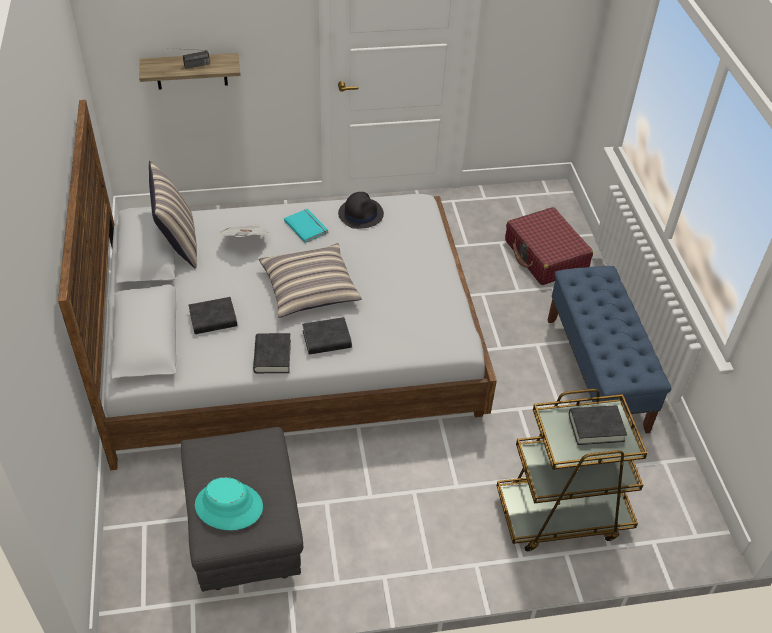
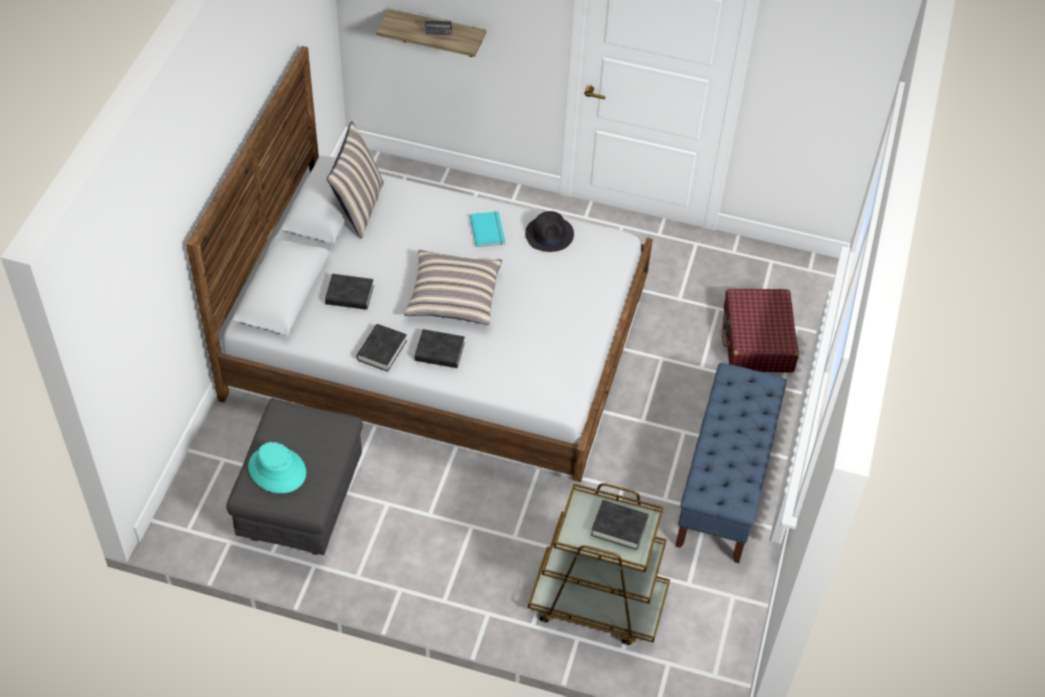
camera: 25 degrees right, 5 degrees up
newspaper [219,225,269,237] -> none

